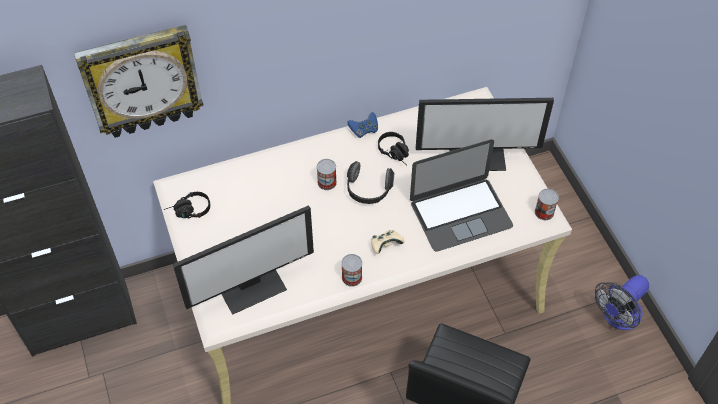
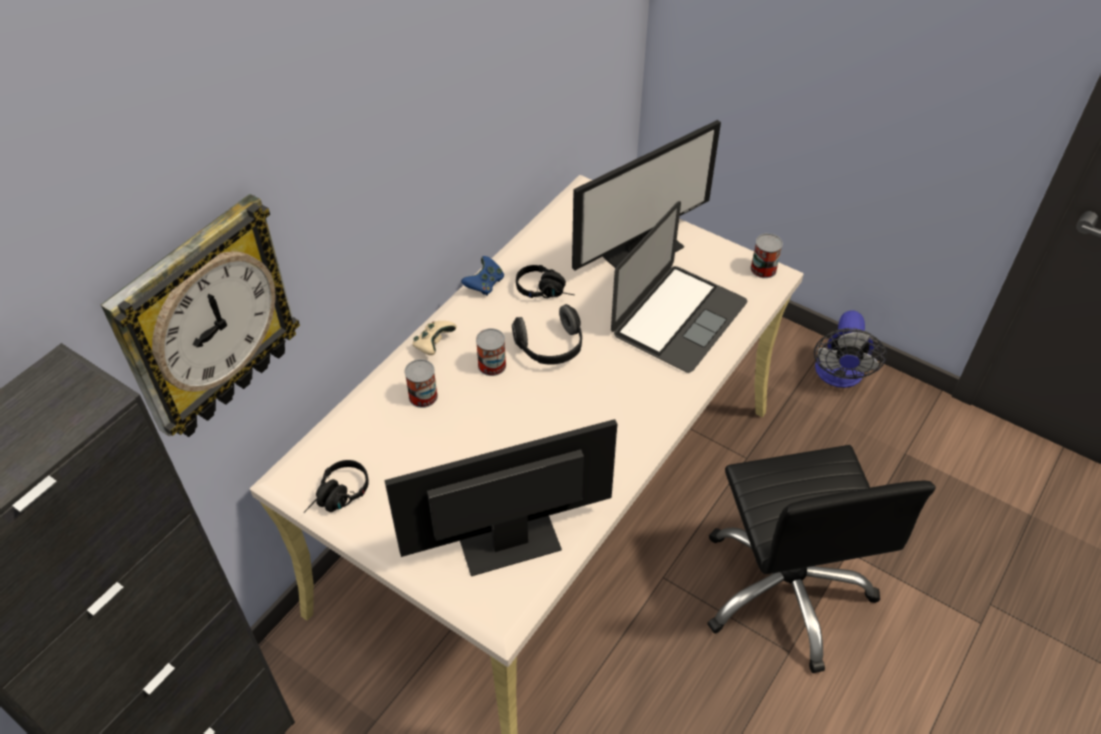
camera: 35 degrees left, 5 degrees down
monitor [173,205,314,315] -> monitor turned 135 degrees counterclockwise [384,419,617,576]
can [341,254,362,287] -> can moved to [405,359,438,408]
beige game controller [371,230,405,254] -> beige game controller moved to [412,321,457,355]

